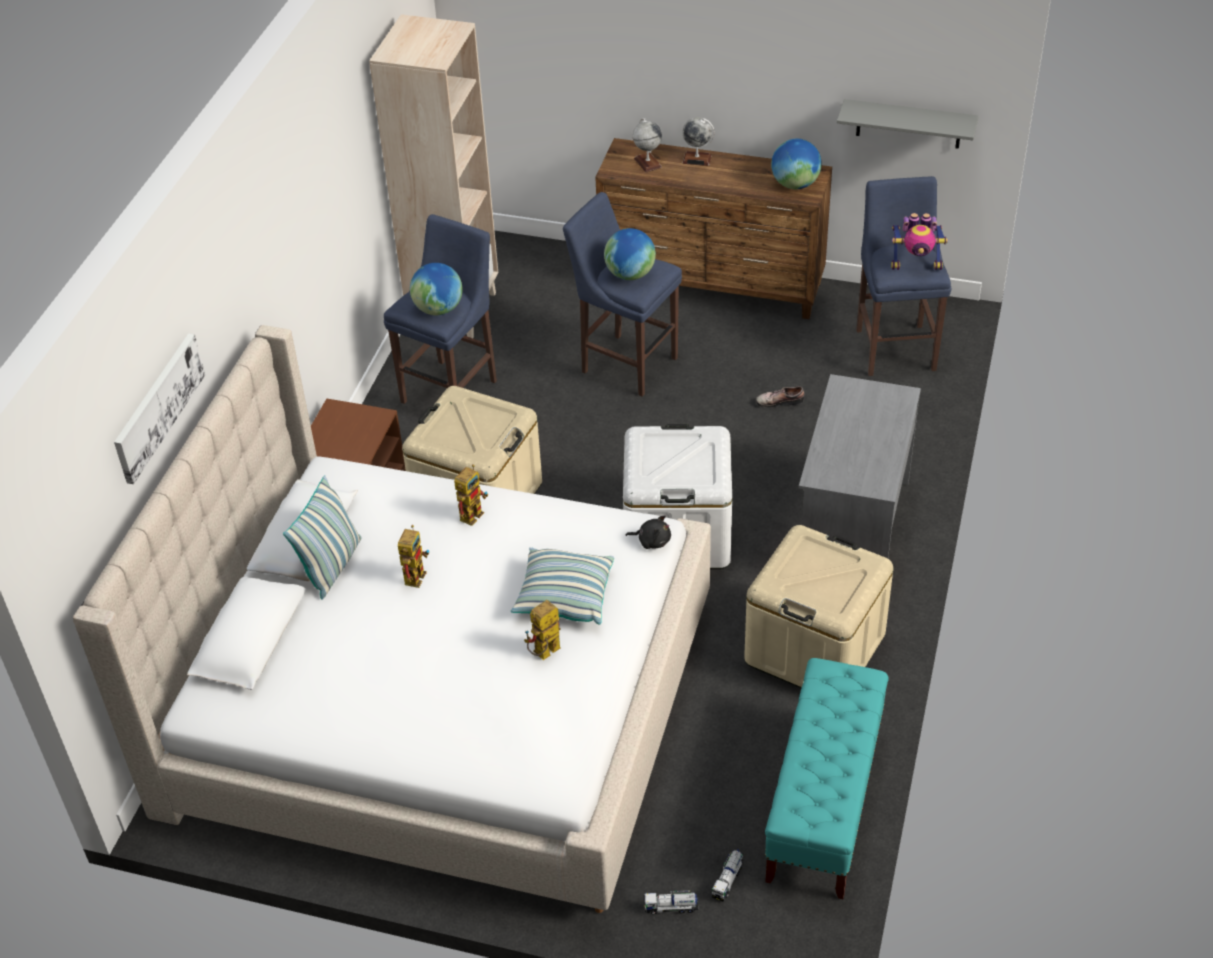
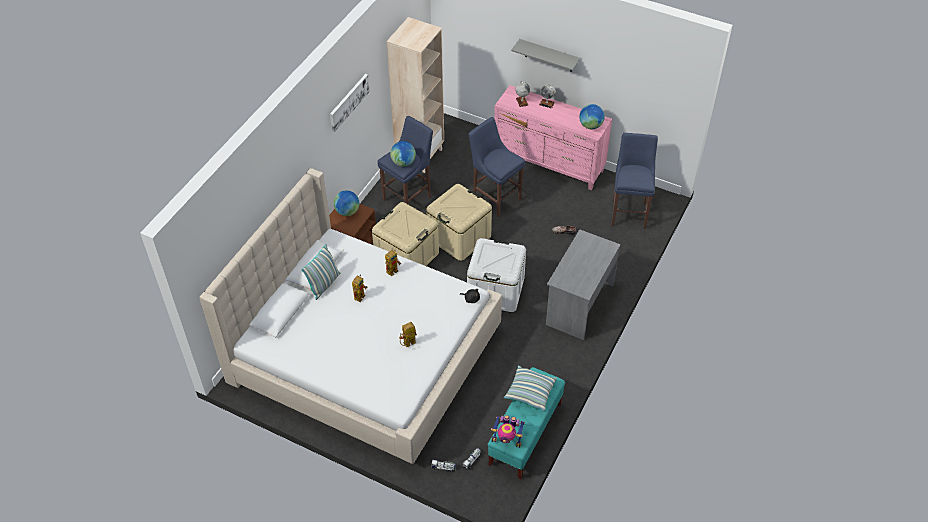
camera: 10 degrees right, 5 degrees up
picture [114,334,205,484] -> picture moved to [330,74,370,132]
pillow [511,547,614,625] -> pillow moved to [504,365,557,412]
brown dresser [595,138,832,319] -> pink dresser [494,85,612,190]
globe [604,228,656,280] -> globe moved to [334,190,359,216]
beige storage box [744,525,893,688] -> beige storage box moved to [426,184,492,261]
grey shelf [837,99,979,149] -> grey shelf moved to [511,39,580,72]
toy robot [891,213,948,270] -> toy robot moved to [491,415,525,448]

